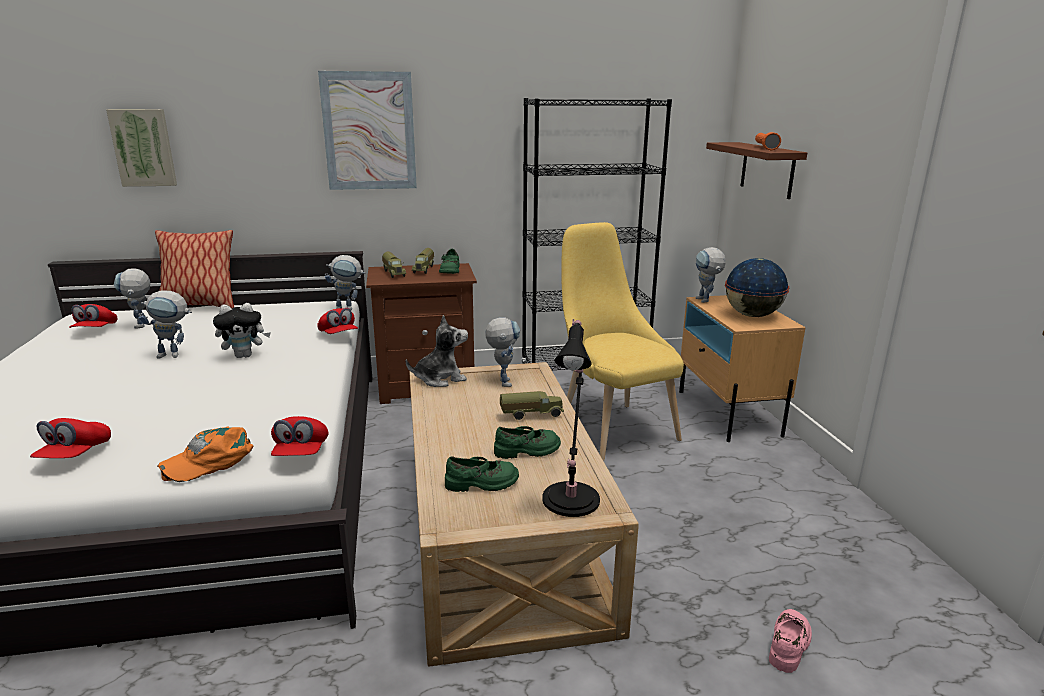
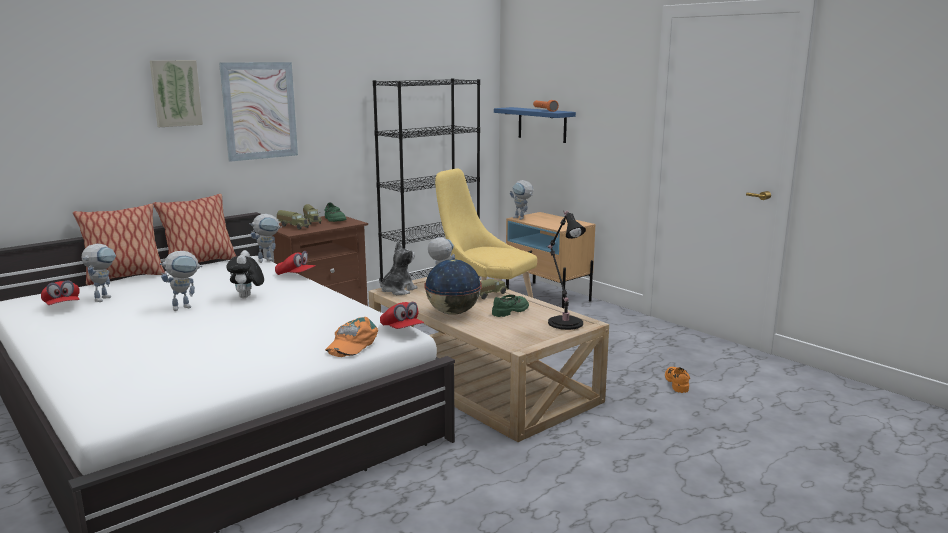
camera: 30 degrees left, 5 degrees down
red cap [30,418,111,458] -> none
picture [106,109,177,187] -> picture moved to [150,60,203,127]
toy robot [114,268,150,329] -> toy robot turned 120 degrees counterclockwise [81,244,116,302]
plush toy [213,303,271,358] -> plush toy turned 135 degrees clockwise [226,250,264,298]
green shoe [445,456,519,492] -> none
brown shelf [706,142,807,199] -> blue shelf [494,107,576,143]
globe [725,258,789,317] -> globe moved to [424,259,482,315]
pink shoe [769,609,812,673] -> orange shoe [665,367,690,393]
none -> pillow [153,194,236,263]

